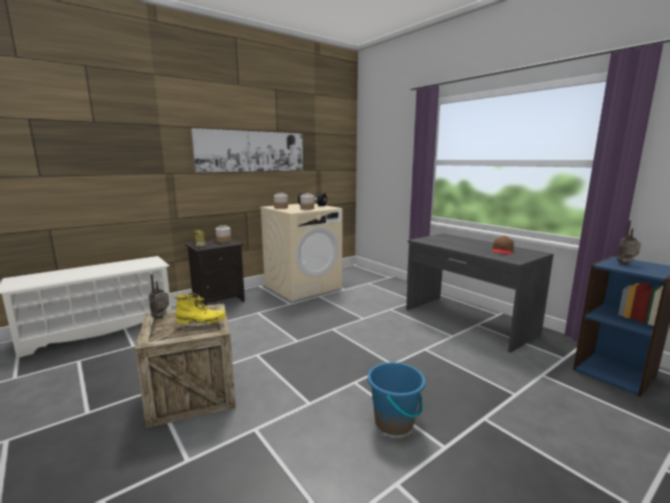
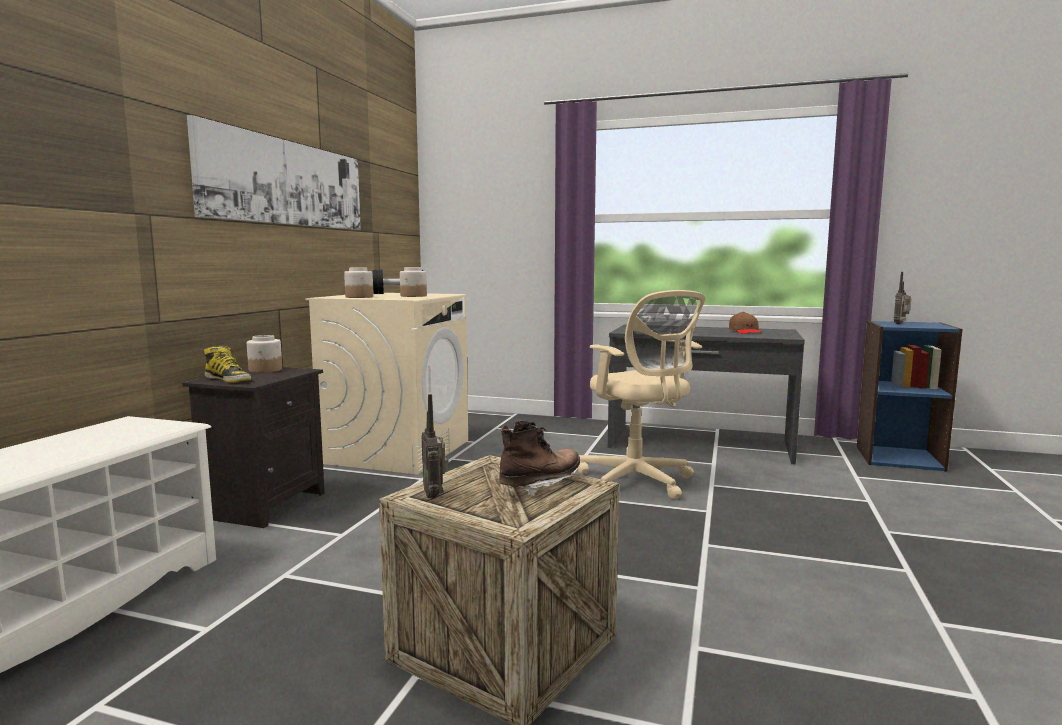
camera: 35 degrees left, 5 degrees down
yellow boot [174,292,227,329] -> brown boot [499,421,580,496]
blue bucket [368,362,425,436] -> none
none -> beige office chair [578,290,705,500]

